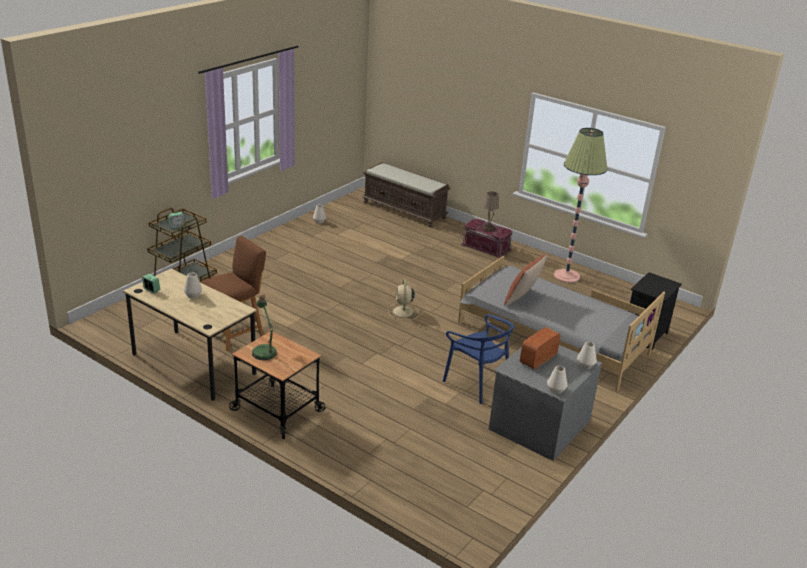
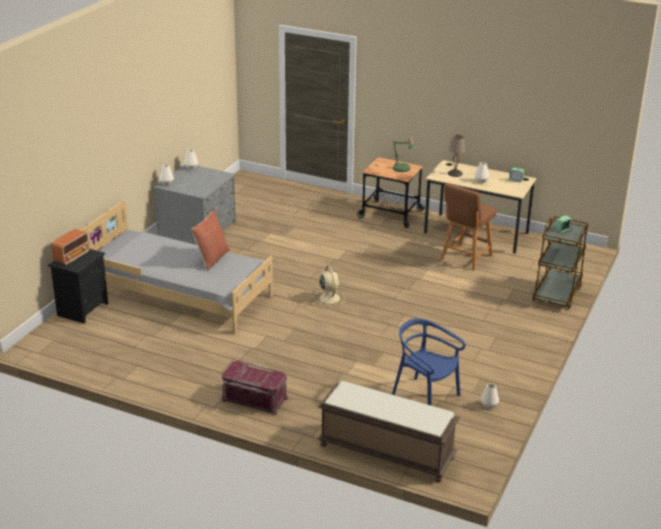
camera: 170 degrees right, 0 degrees up
blue chair [443,314,514,404] -> blue chair moved to [392,318,466,406]
beige table lamp [482,191,499,232] -> beige table lamp moved to [448,135,465,177]
radio [520,327,560,369] -> radio moved to [52,229,90,265]
floor lamp [554,128,608,283] -> none

